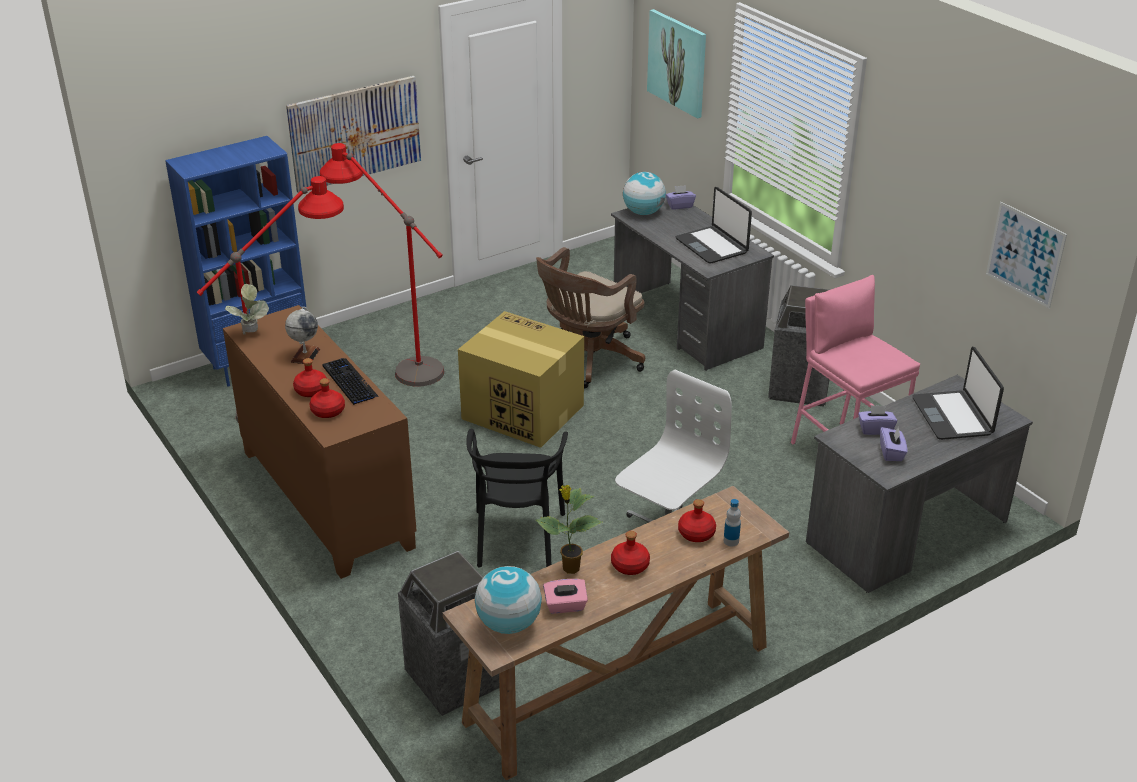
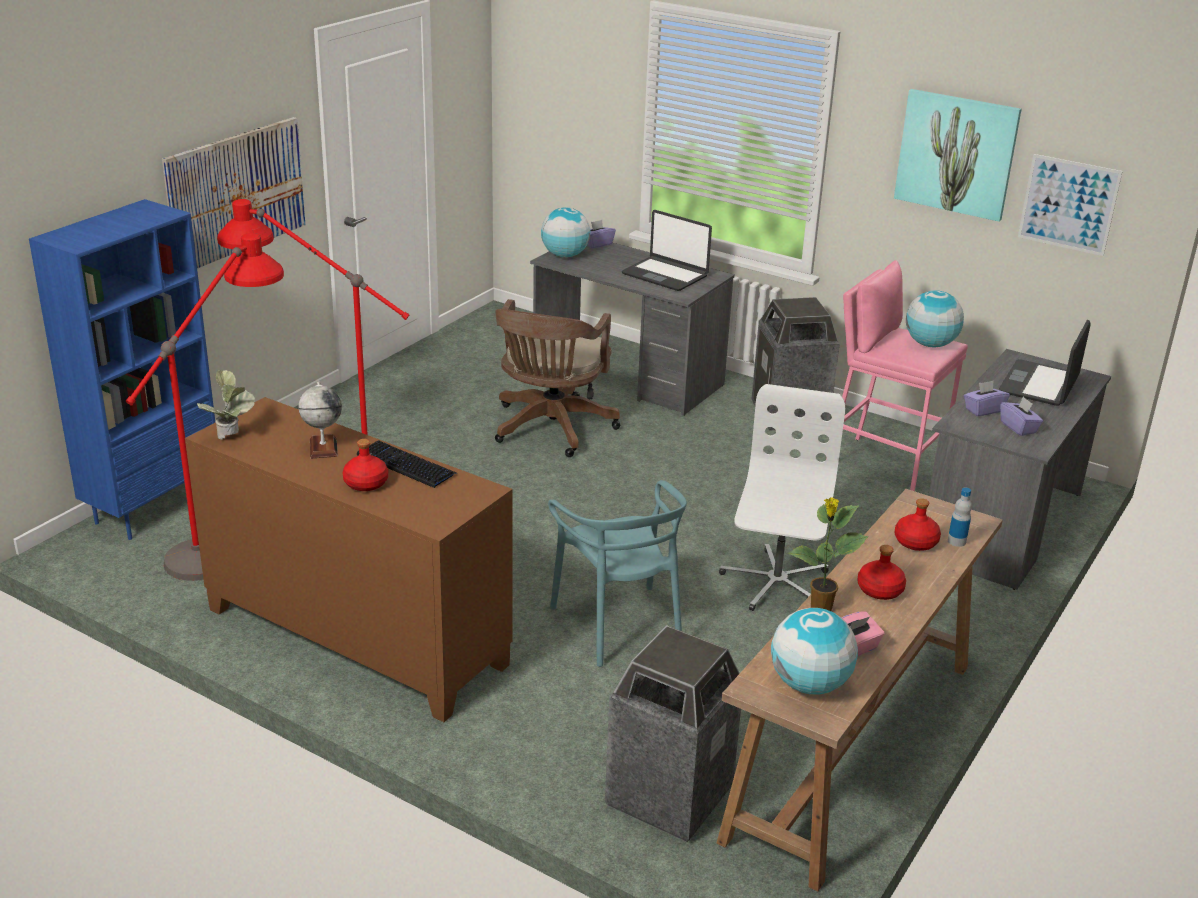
camera: 25 degrees left, 5 degrees down
red bottle [310,378,345,418] -> none
cardboard box [458,311,584,448] -> none
black chair [466,429,568,568] -> turquoise chair [548,480,687,667]
picture [647,9,706,119] -> picture moved to [894,89,1022,222]
laptop [912,346,1004,440] -> laptop turned 60 degrees clockwise [999,320,1091,406]
none -> globe [906,290,964,347]

